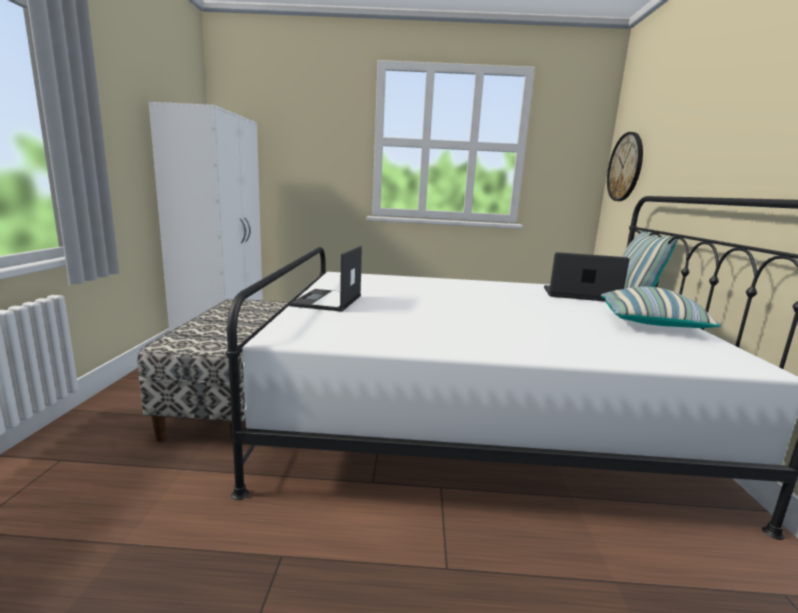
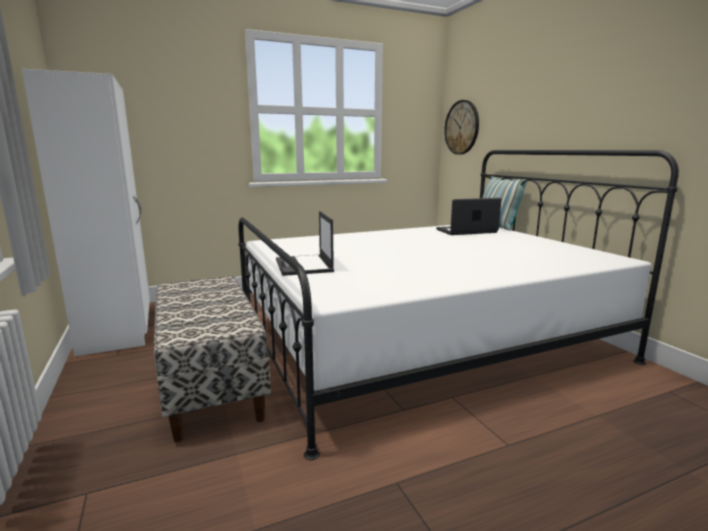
camera: 25 degrees left, 0 degrees up
pillow [601,287,721,328] -> none

